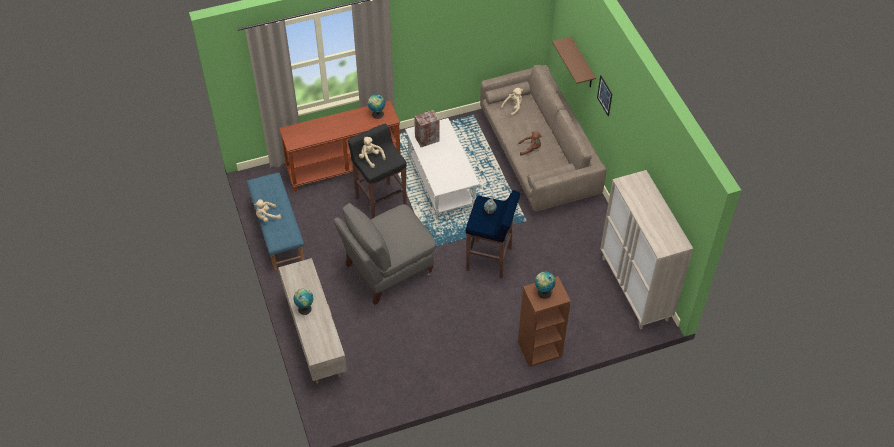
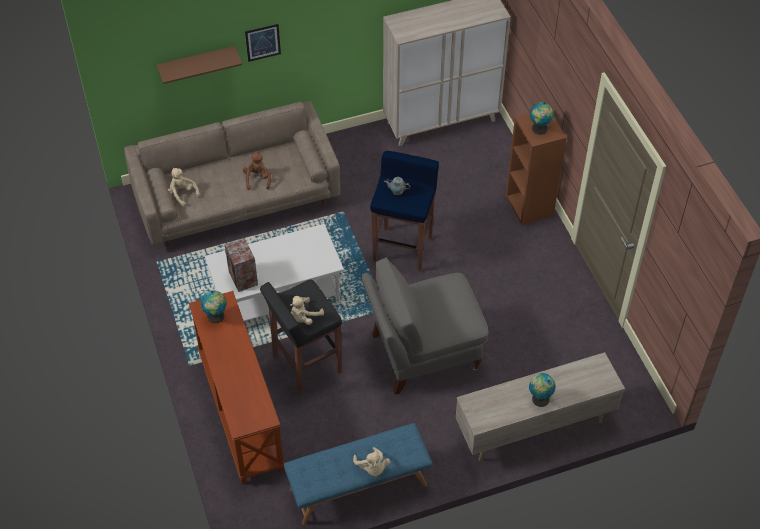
camera: 90 degrees left, 0 degrees up
grey armchair [334,203,436,305] -> grey armchair turned 105 degrees clockwise [362,257,488,395]

